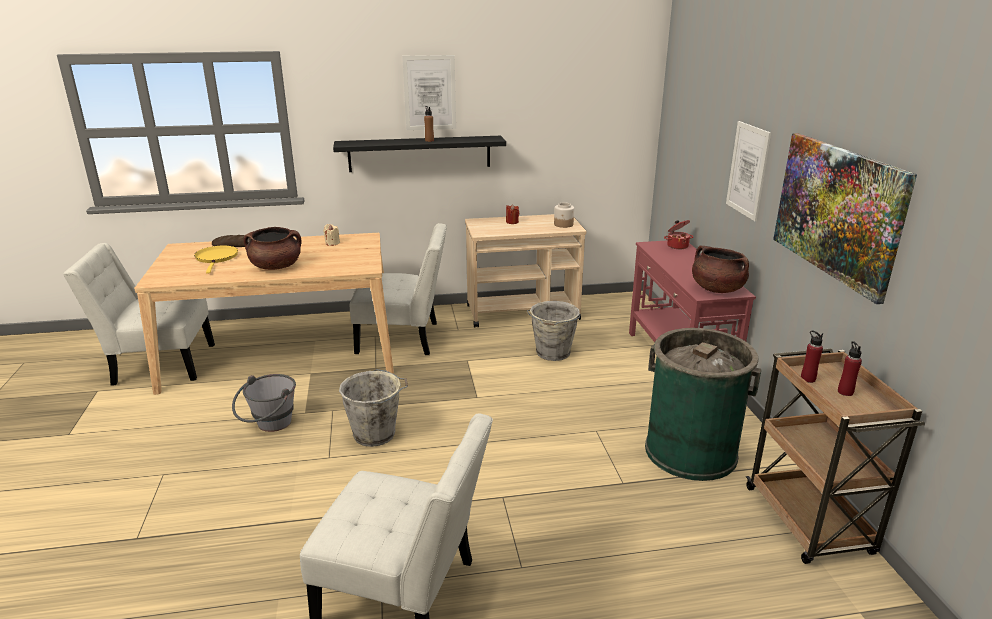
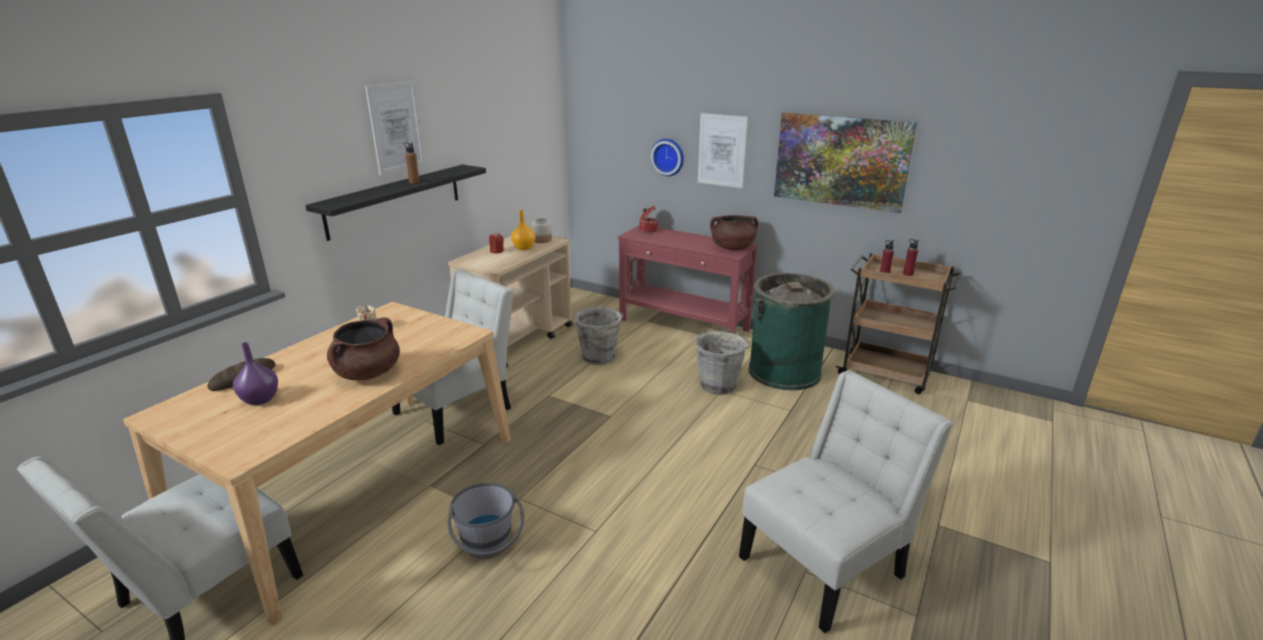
camera: 50 degrees left, 0 degrees up
yellow frying pan [194,245,238,274] -> purple vase [233,342,278,405]
grey bucket [339,369,408,447] -> grey bucket moved to [695,329,751,395]
none -> orange vase [511,210,536,250]
none -> wall clock [651,139,684,176]

